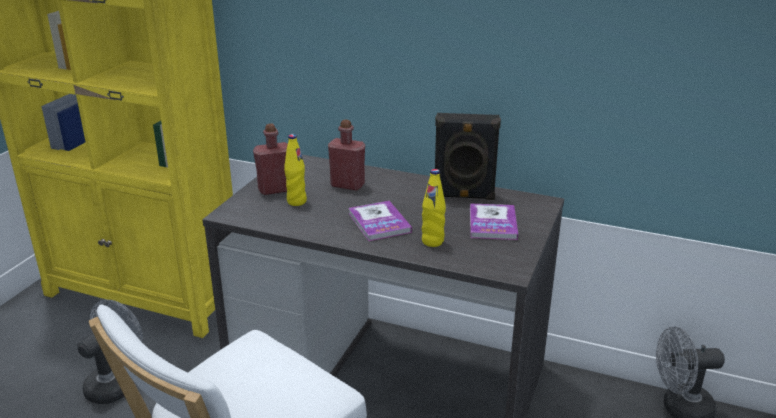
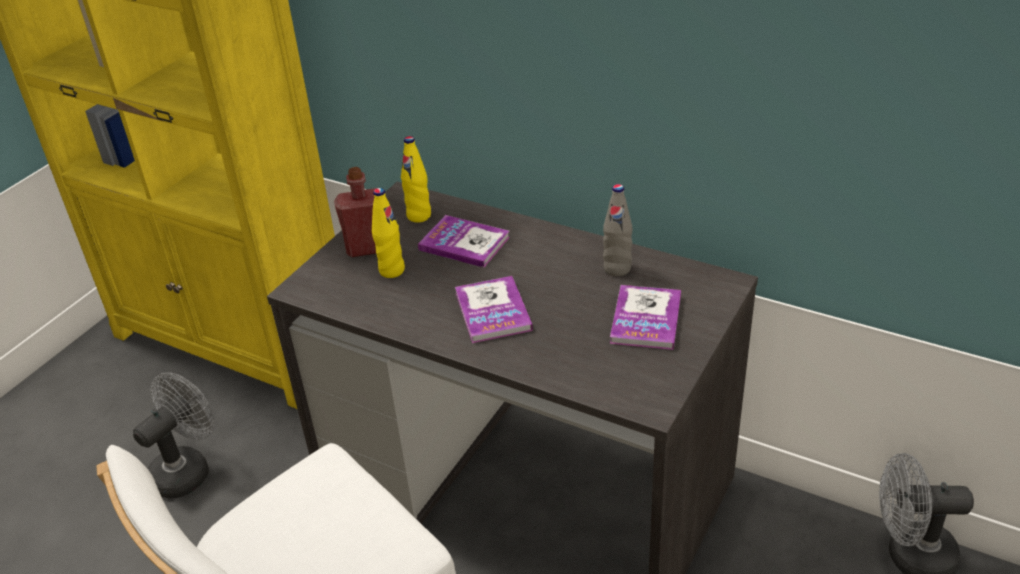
camera: 10 degrees right, 10 degrees up
red bottle [328,120,365,190] -> book [418,215,510,268]
yellow bottle [422,169,446,247] -> yellow bottle moved to [401,136,431,223]
black speaker [435,113,501,200] -> grey bottle [603,184,632,276]

